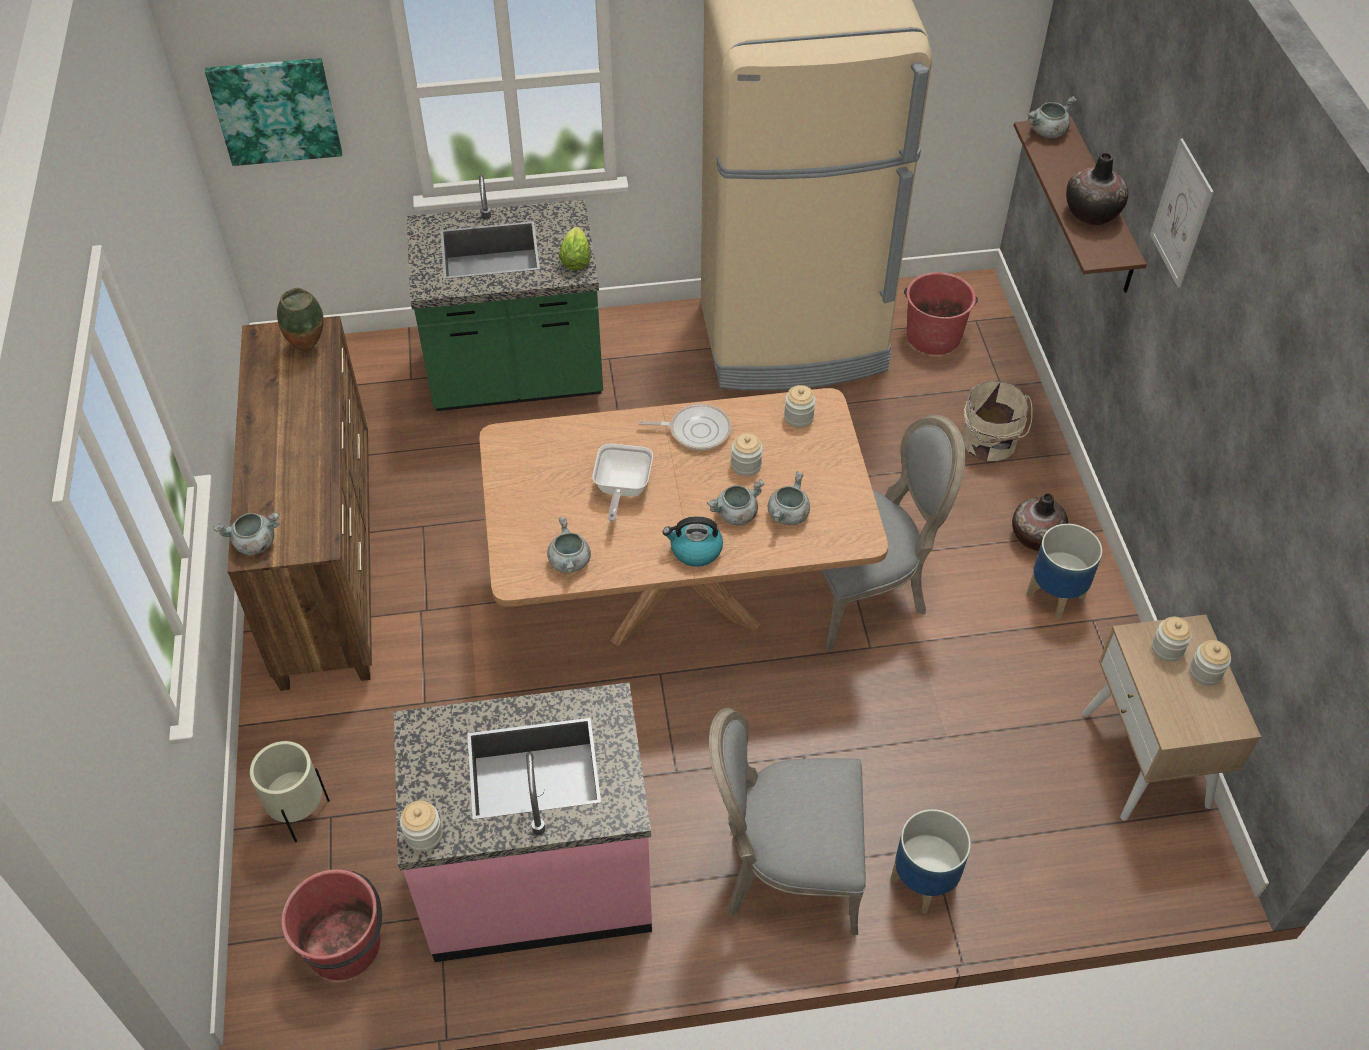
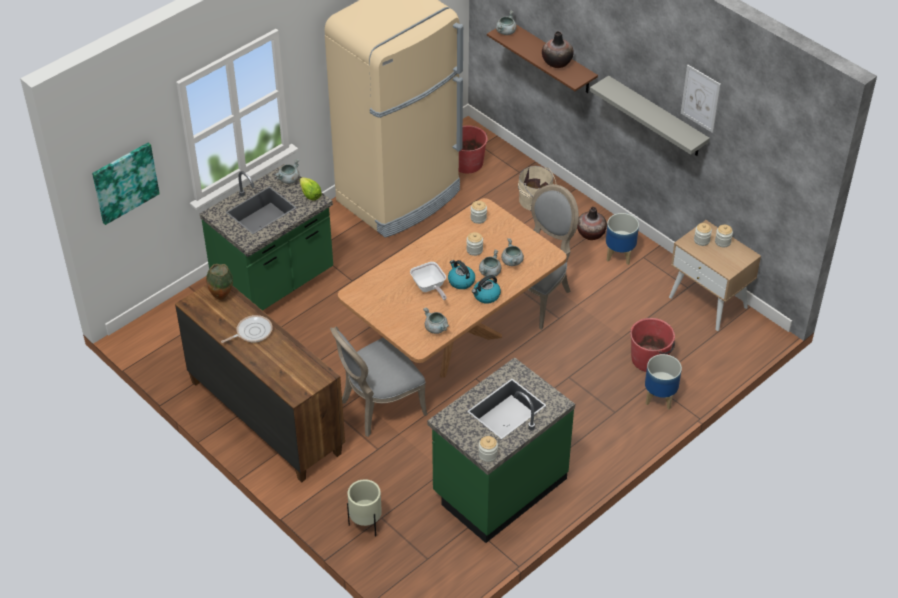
camera: 35 degrees left, 5 degrees down
grey cooking pot [213,512,280,555] -> grey cooking pot moved to [275,158,299,184]
red bucket [281,869,382,980] -> red bucket moved to [630,318,675,372]
pink counter [394,682,652,962] -> green counter [427,357,575,543]
frying pan [638,404,732,450] -> frying pan moved to [221,315,272,343]
grey chair [709,708,865,935] -> grey chair moved to [330,327,427,437]
picture [1150,139,1214,288] -> picture moved to [681,65,721,133]
none -> kettle [448,260,475,289]
none -> grey shelf [590,75,710,156]

